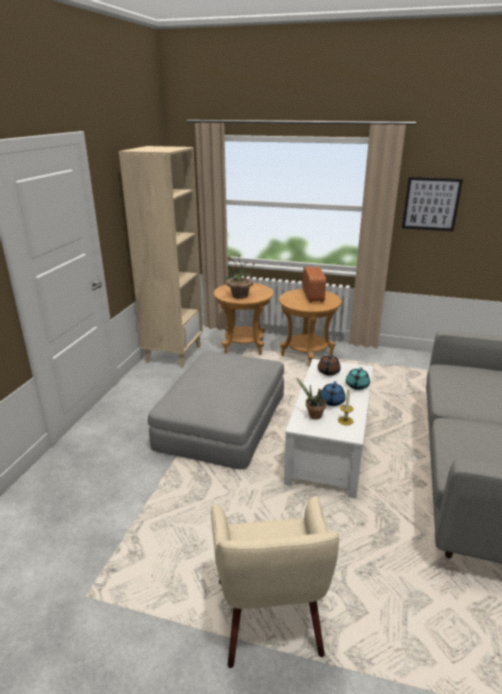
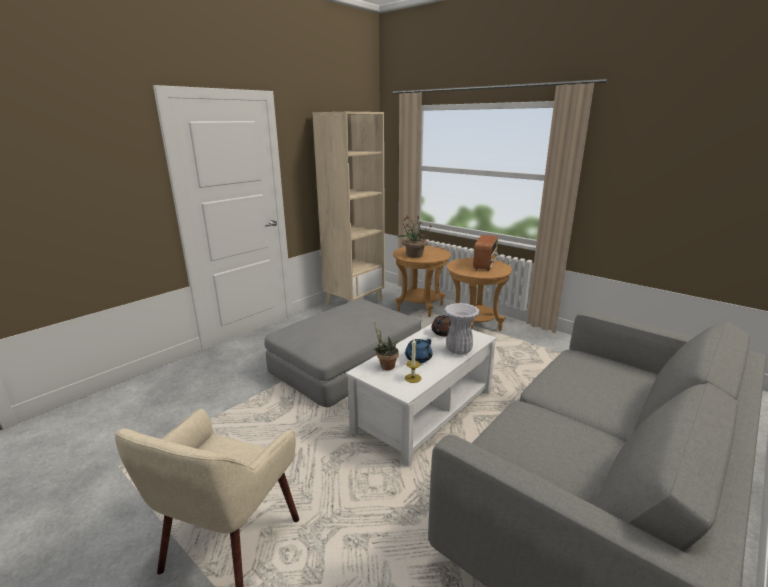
camera: 25 degrees right, 5 degrees down
turquoise teapot [346,367,370,390] -> white vase [444,303,480,354]
picture [402,177,463,231] -> none

